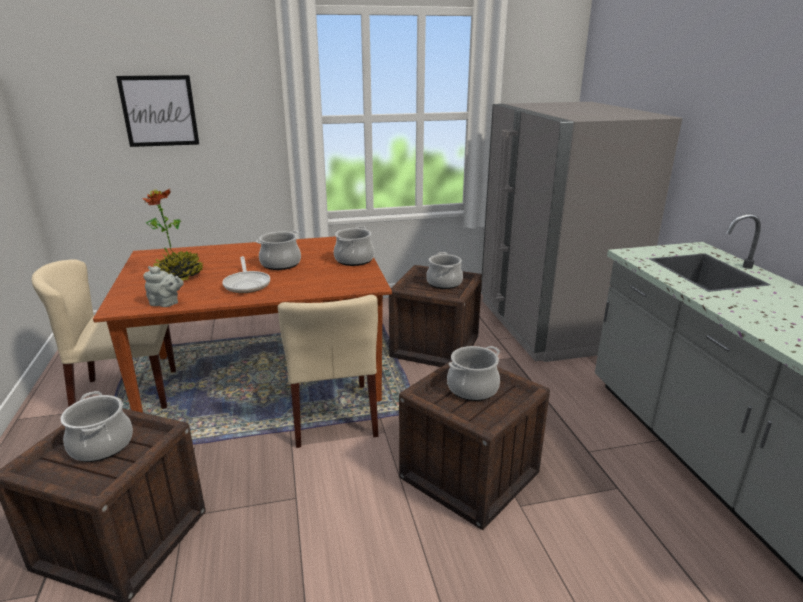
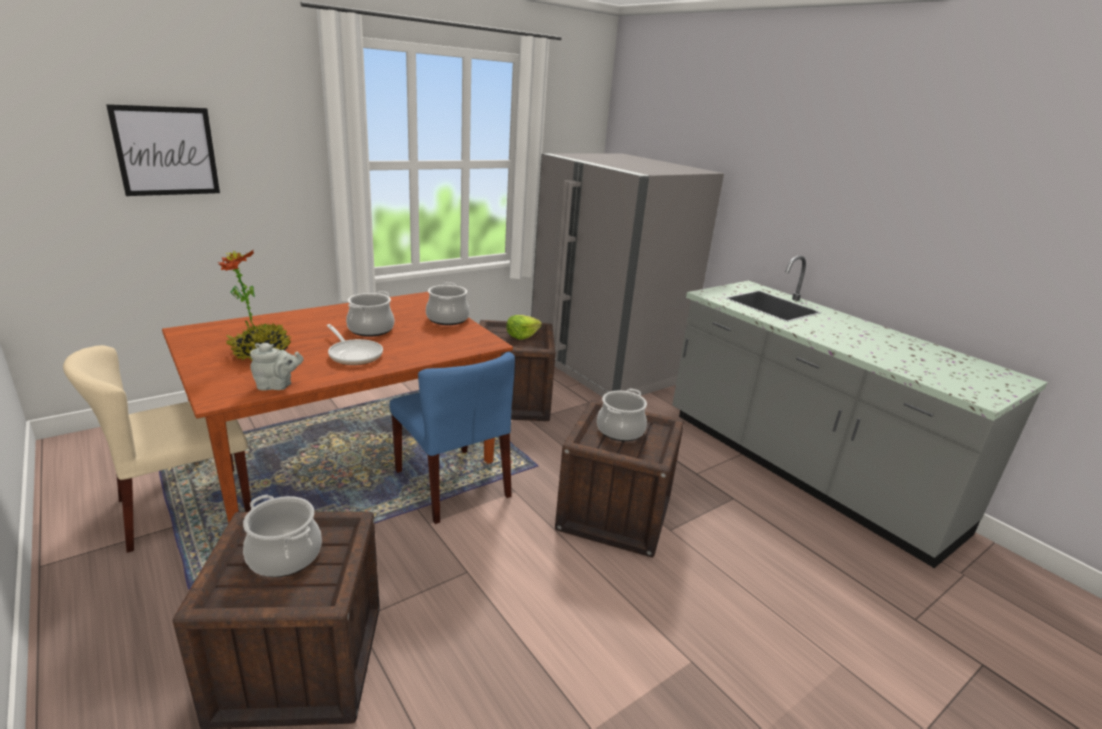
camera: 25 degrees left, 0 degrees up
beige chair [278,295,379,448] -> blue chair [389,352,515,524]
cooking pot [426,252,463,289] -> lettuce [506,315,542,340]

